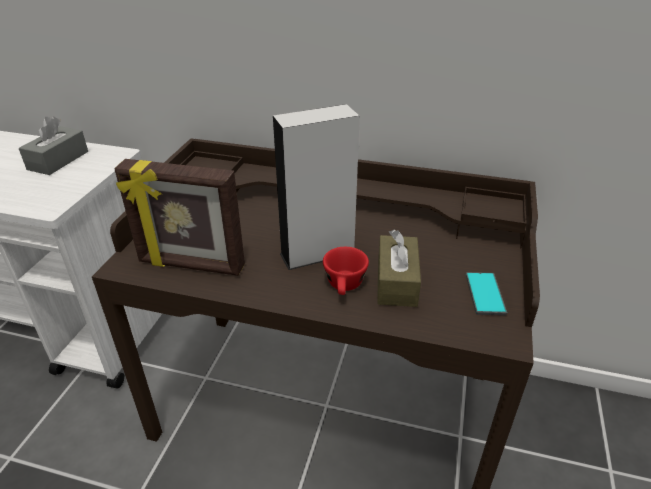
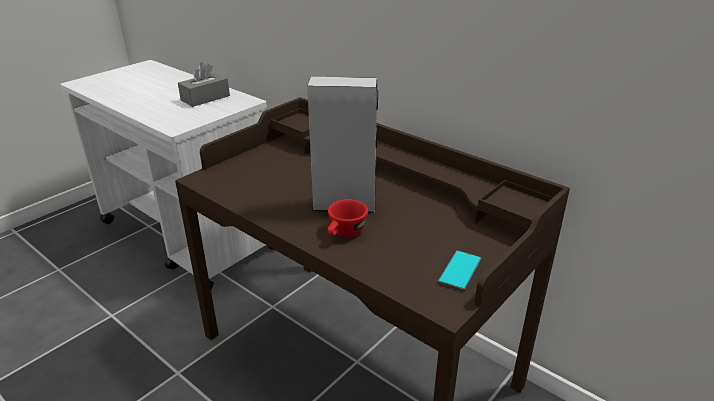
camera: 25 degrees right, 5 degrees down
picture frame [114,159,245,276] -> none
brown tissue box [377,230,421,307] -> none

